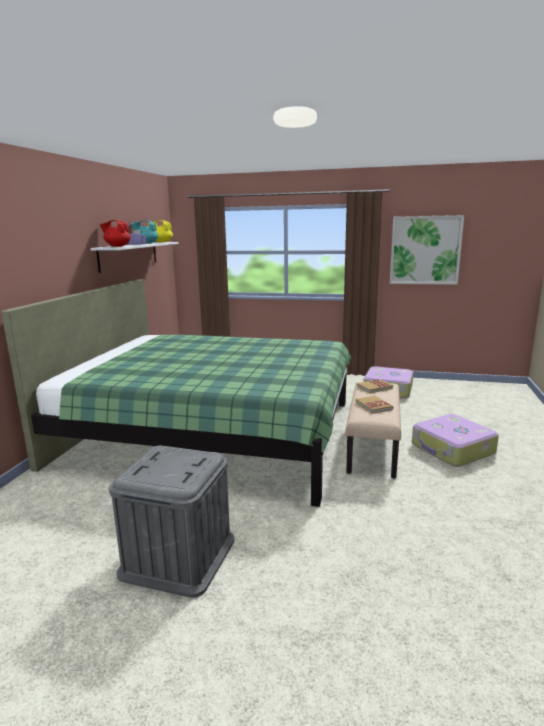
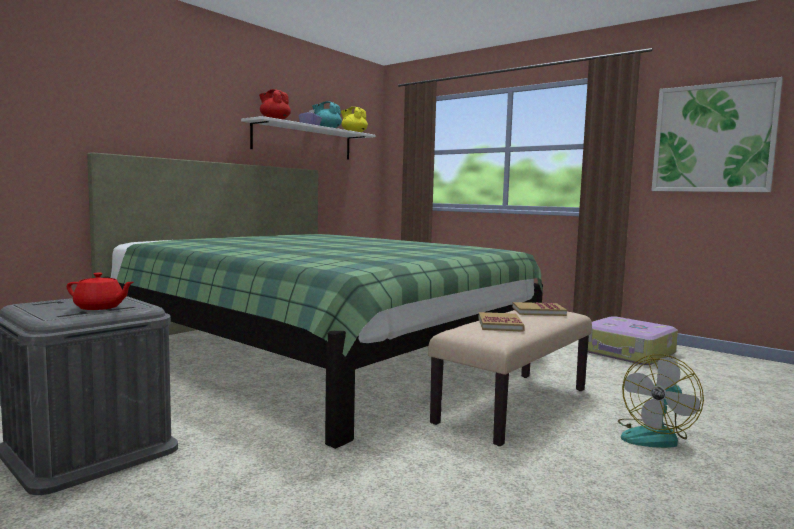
camera: 25 degrees right, 10 degrees down
suitcase [412,414,499,467] -> fan [618,354,704,448]
none -> red teapot [67,273,134,310]

